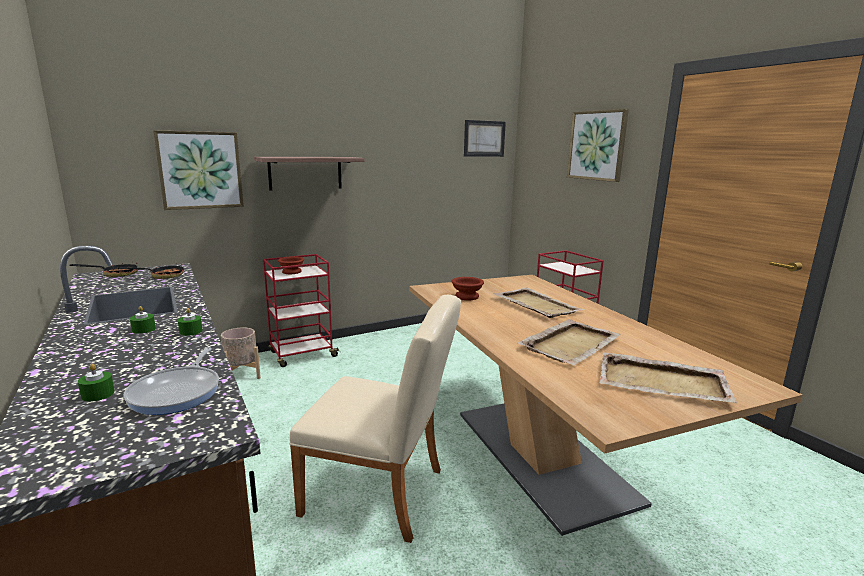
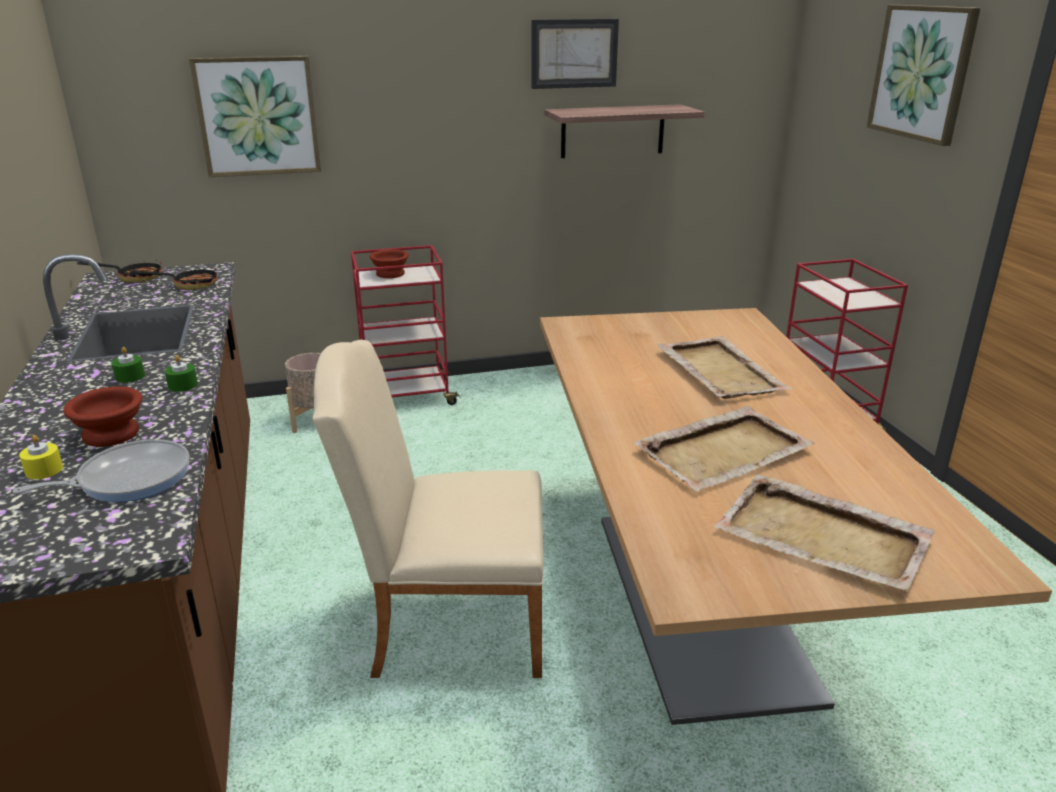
camera: 15 degrees right, 10 degrees up
green candle [78,364,115,402] -> yellow candle [19,435,63,479]
frying pan [123,348,219,415] -> frying pan turned 135 degrees counterclockwise [13,439,190,502]
shelf [254,157,365,191] -> shelf moved to [544,104,705,158]
beige chair [289,295,461,543] -> beige chair turned 150 degrees clockwise [312,340,544,678]
brown bowl [451,277,484,300] -> brown bowl moved to [63,386,143,447]
picture [464,120,506,157] -> picture moved to [531,19,619,89]

